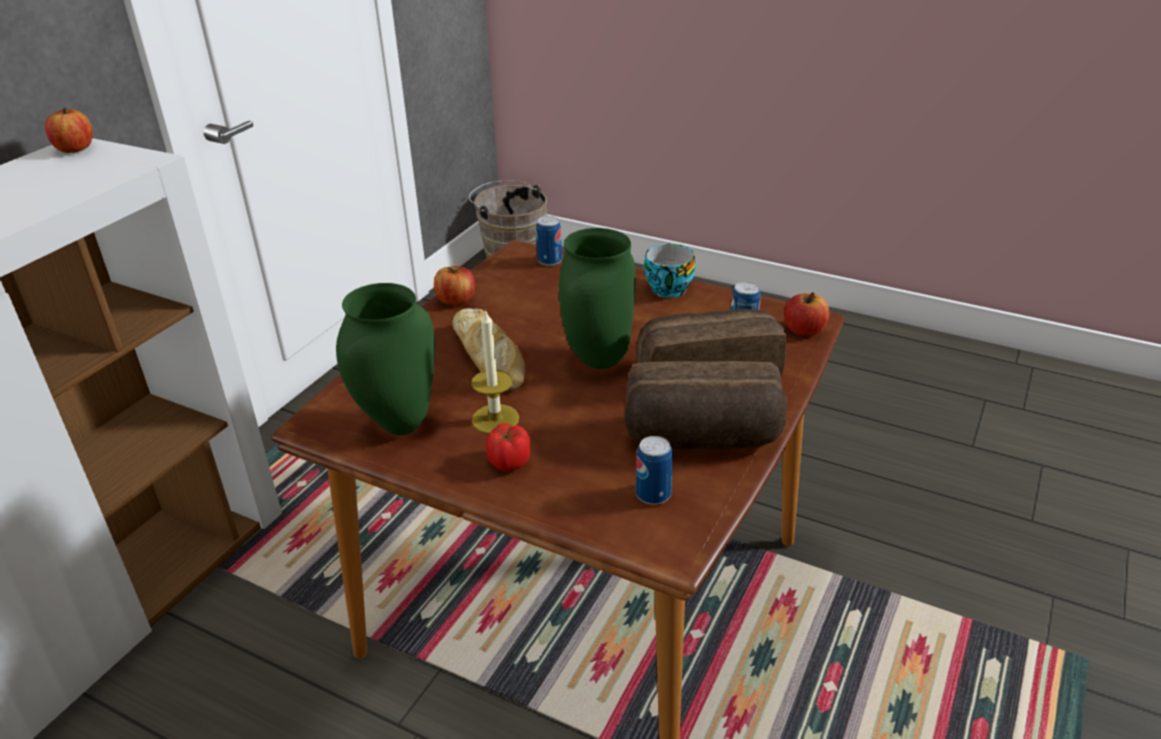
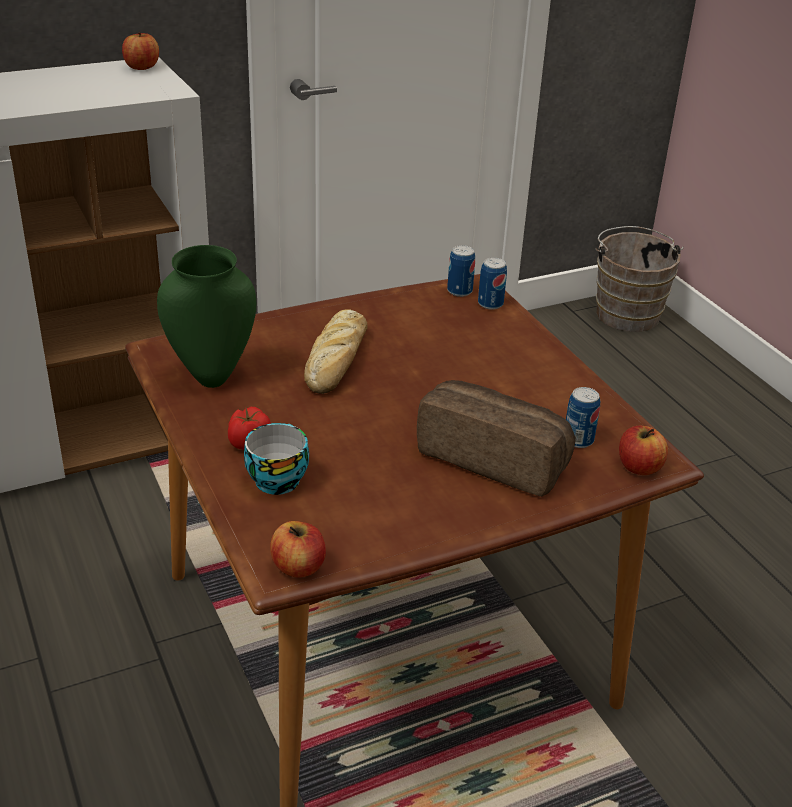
camera: 35 degrees right, 0 degrees up
apple [434,266,475,305] -> apple moved to [270,521,326,578]
candle [471,309,519,434] -> none
green vase [559,228,636,369] -> none
bread [624,361,787,449] -> none
can [636,436,673,505] -> can moved to [447,245,475,297]
cup [644,243,695,298] -> cup moved to [244,423,309,495]

